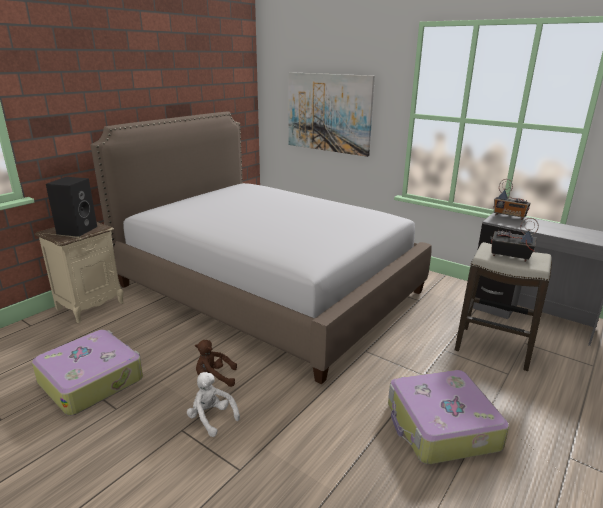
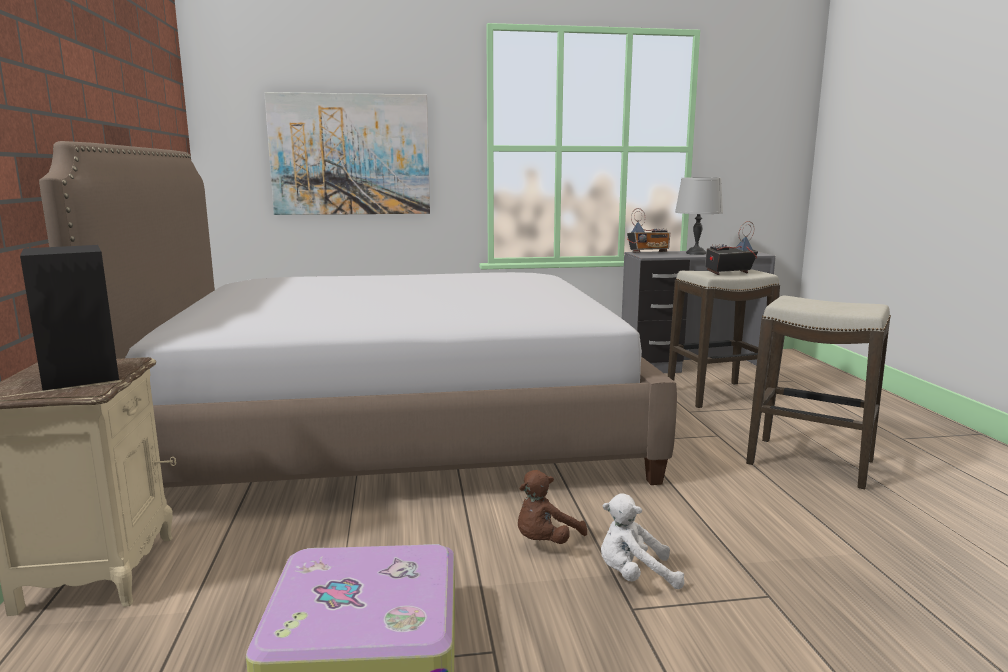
camera: 45 degrees left, 10 degrees down
suitcase [388,370,509,464] -> stool [746,296,891,489]
none -> grey table lamp [675,178,723,255]

